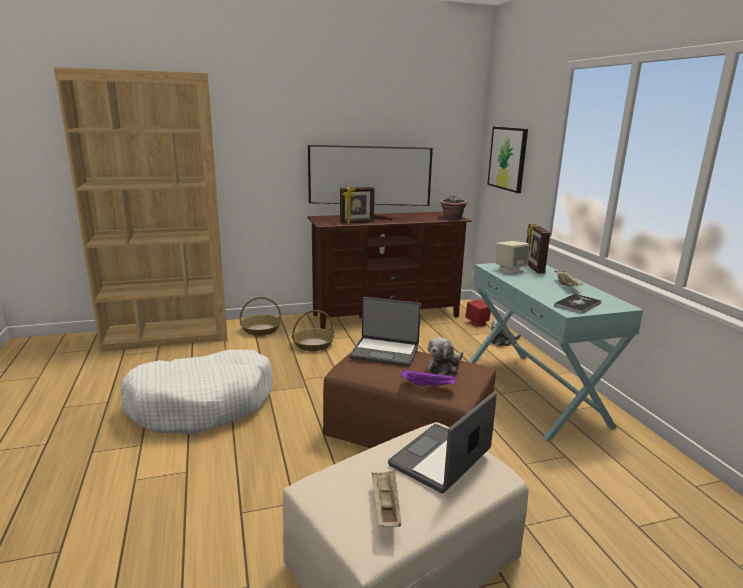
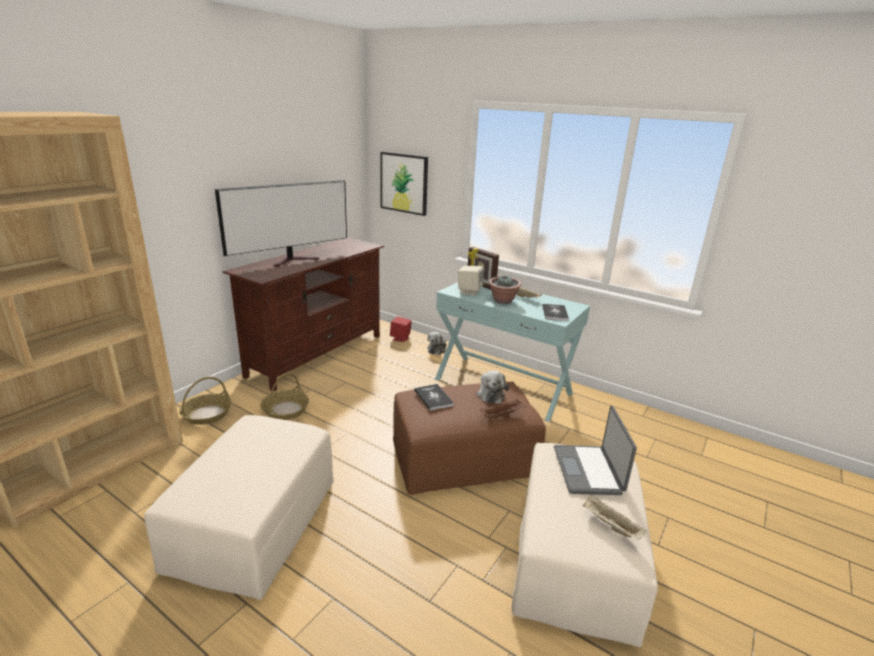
camera: 40 degrees left, 5 degrees up
white dog bed [121,349,273,434] -> beige ottoman [144,415,334,600]
picture frame [340,187,375,224] -> none
laptop [349,297,421,367] -> book [414,384,454,411]
purple tray [401,369,456,387] -> brown tray [481,399,527,419]
potted plant [440,195,468,219] -> potted plant moved to [489,275,521,304]

